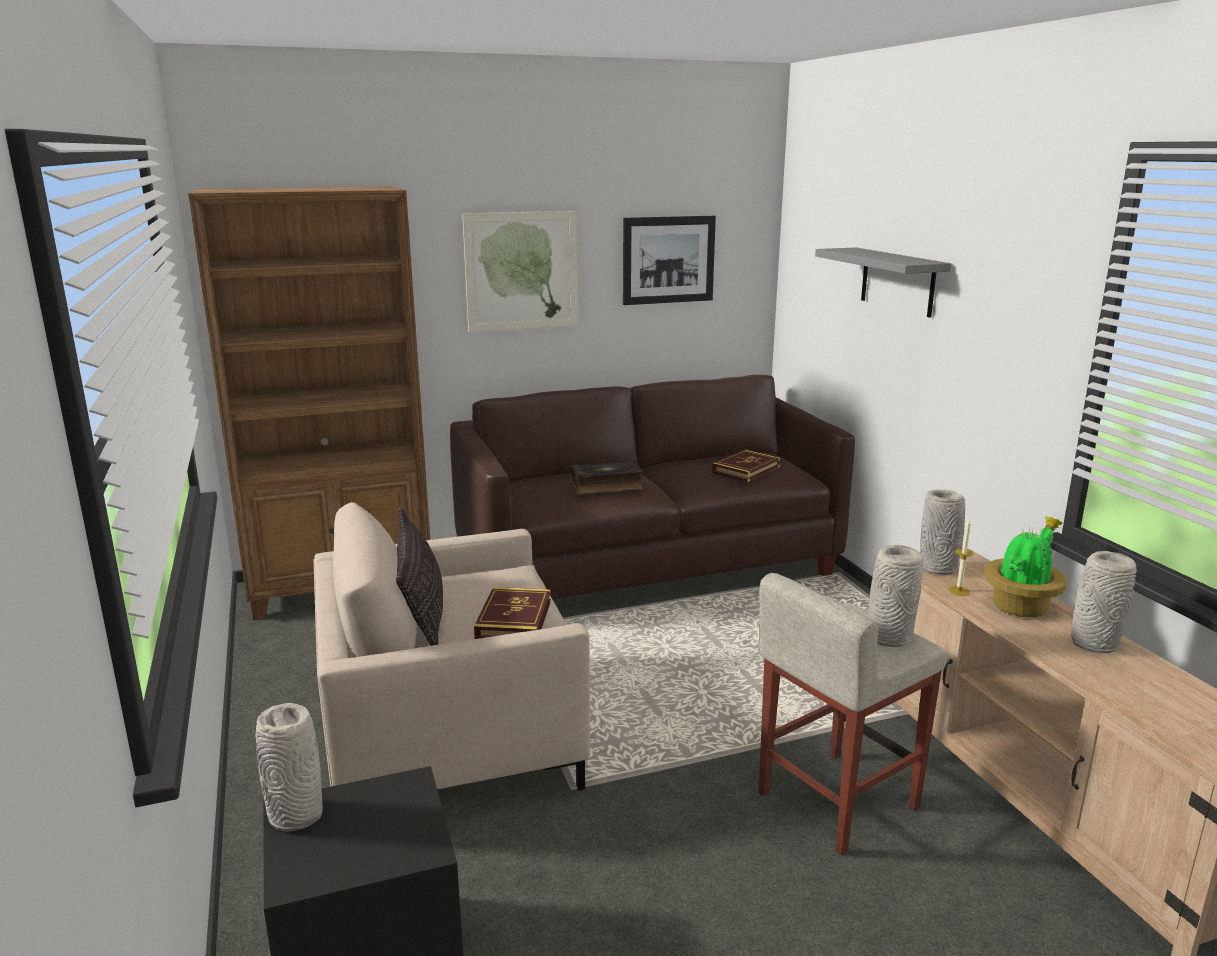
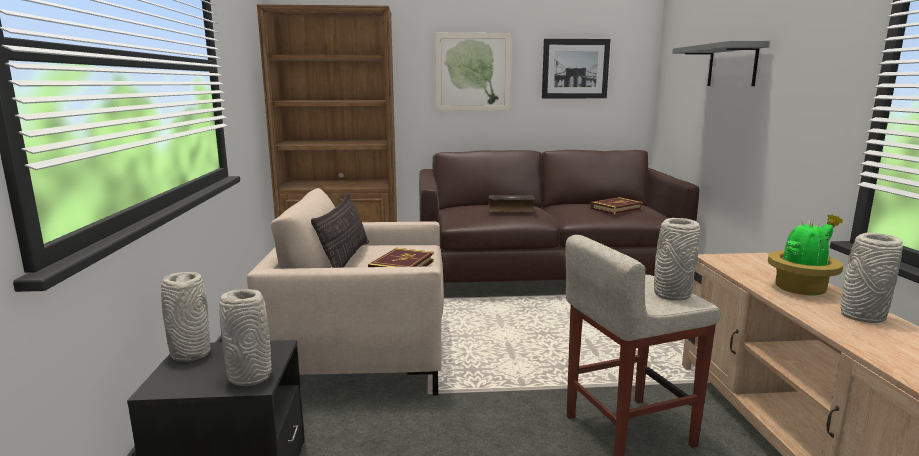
camera: 15 degrees right, 5 degrees down
grey vase [920,490,965,575] -> grey vase moved to [219,289,272,386]
candle [948,519,974,596] -> none

